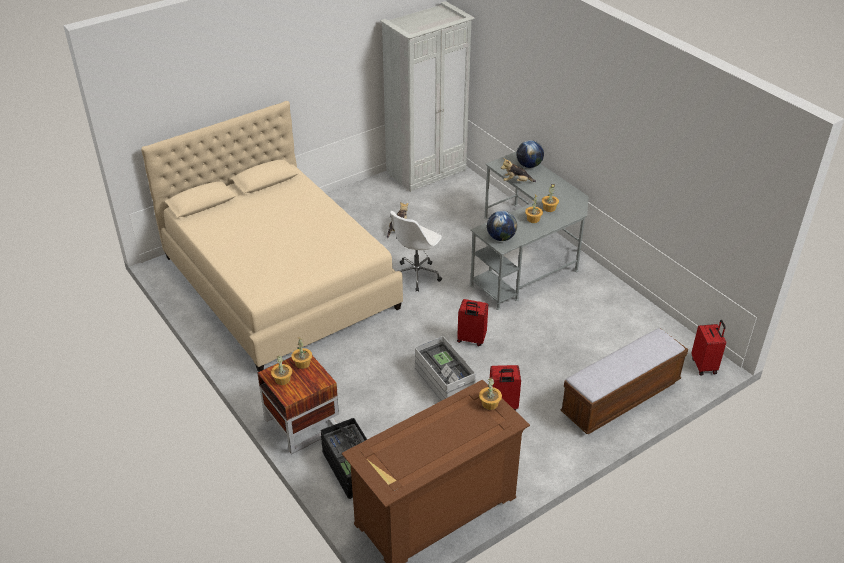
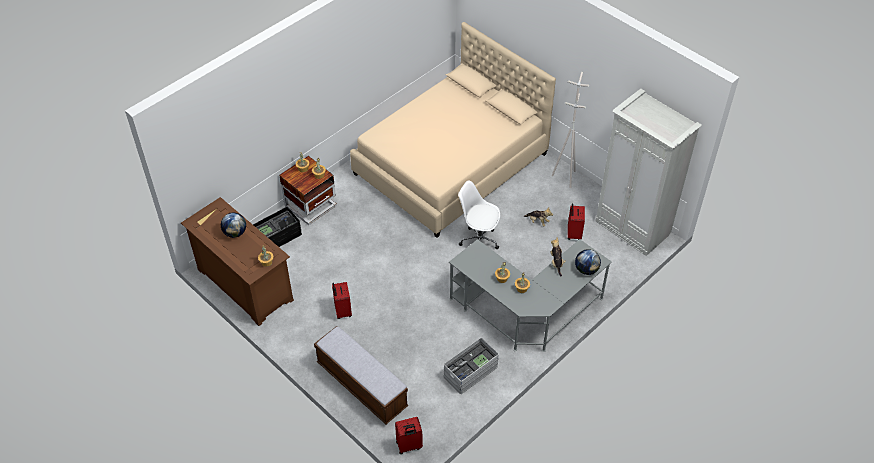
camera: 80 degrees right, 10 degrees up
grey storage box [415,336,476,401] -> grey storage box moved to [443,338,499,394]
red suitcase [457,299,488,346] -> red suitcase moved to [568,203,585,240]
globe [487,211,517,241] -> globe moved to [221,213,246,238]
none -> grey clothes rack [552,72,589,188]

